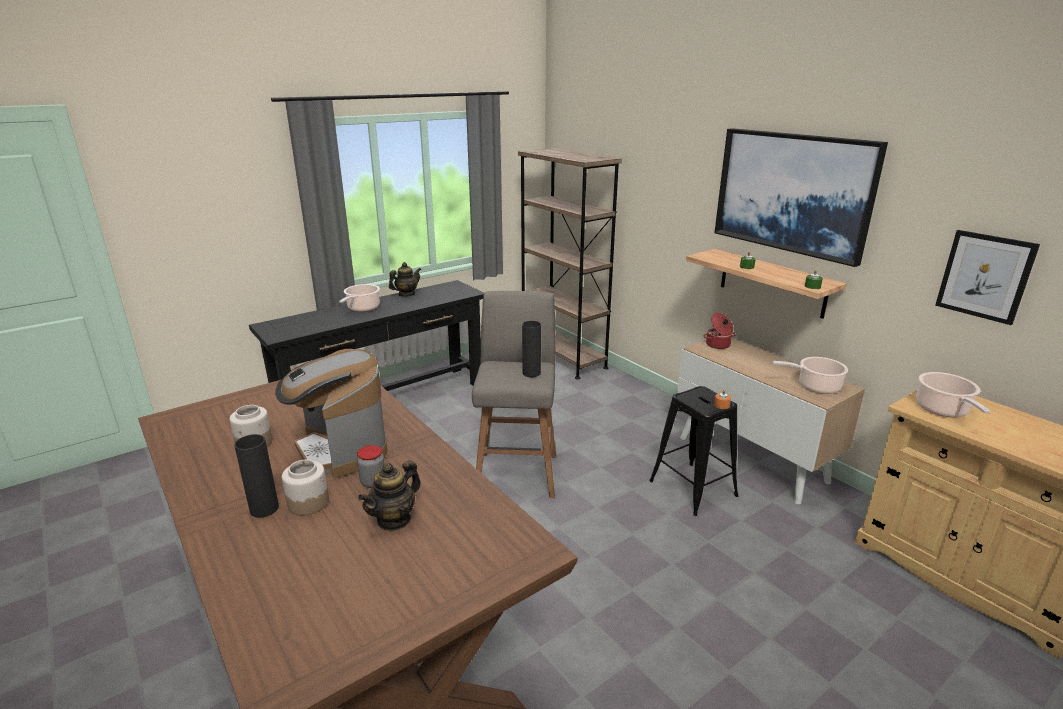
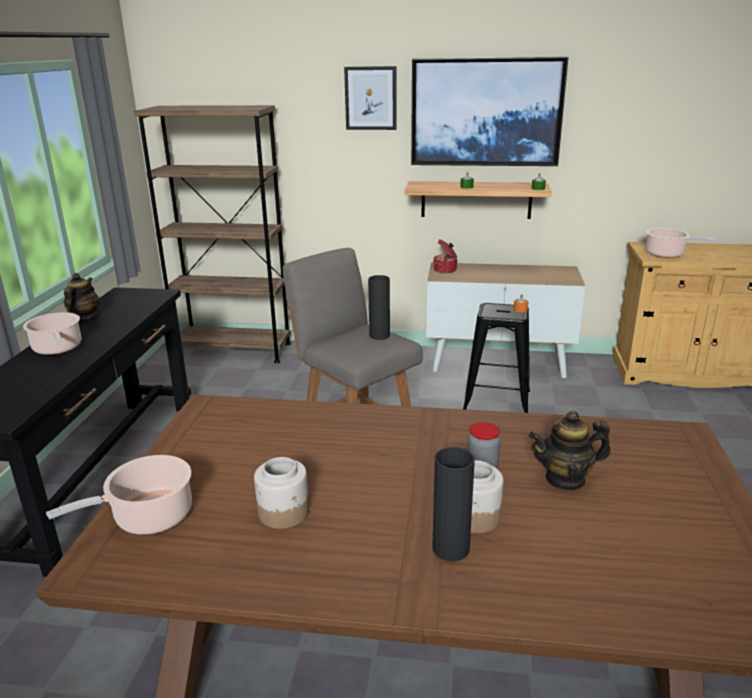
camera: 45 degrees left, 0 degrees up
coffee machine [275,349,387,478] -> none
teapot [358,460,421,531] -> teapot turned 90 degrees clockwise [529,411,611,491]
cooking pot [773,357,848,394] -> cooking pot moved to [46,455,192,535]
picture [935,230,1040,325] -> picture moved to [344,66,397,130]

